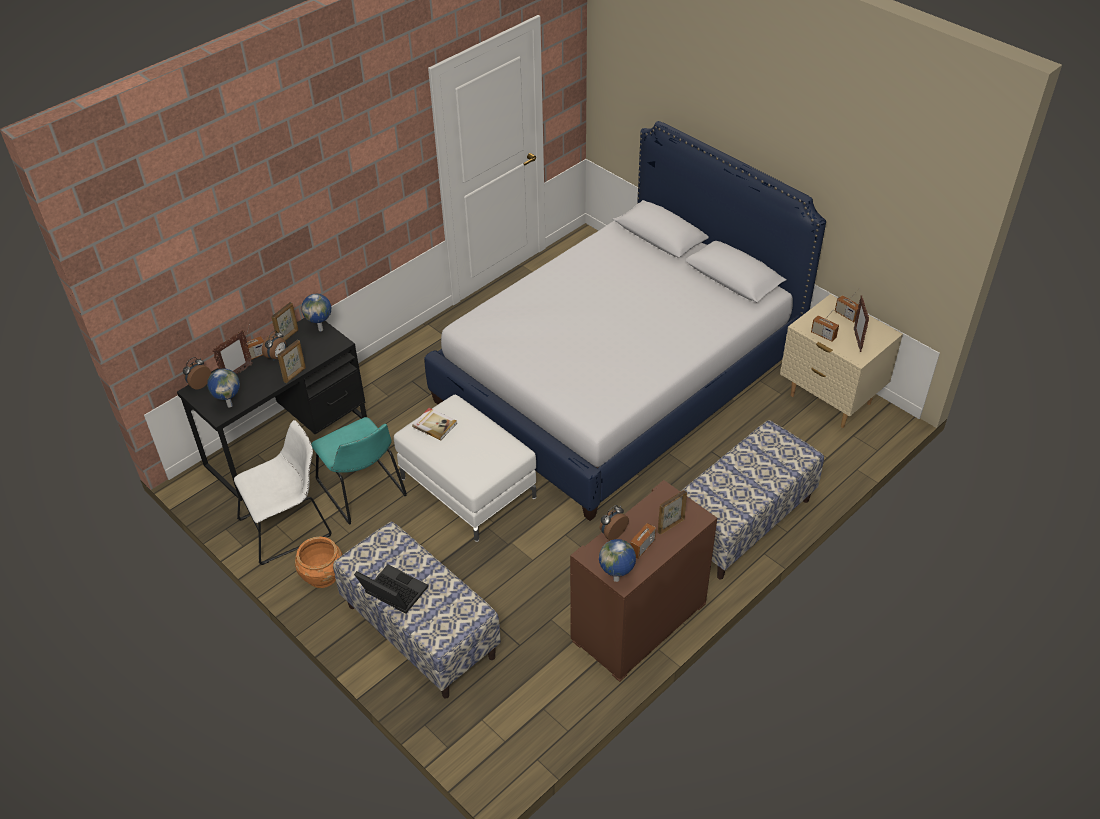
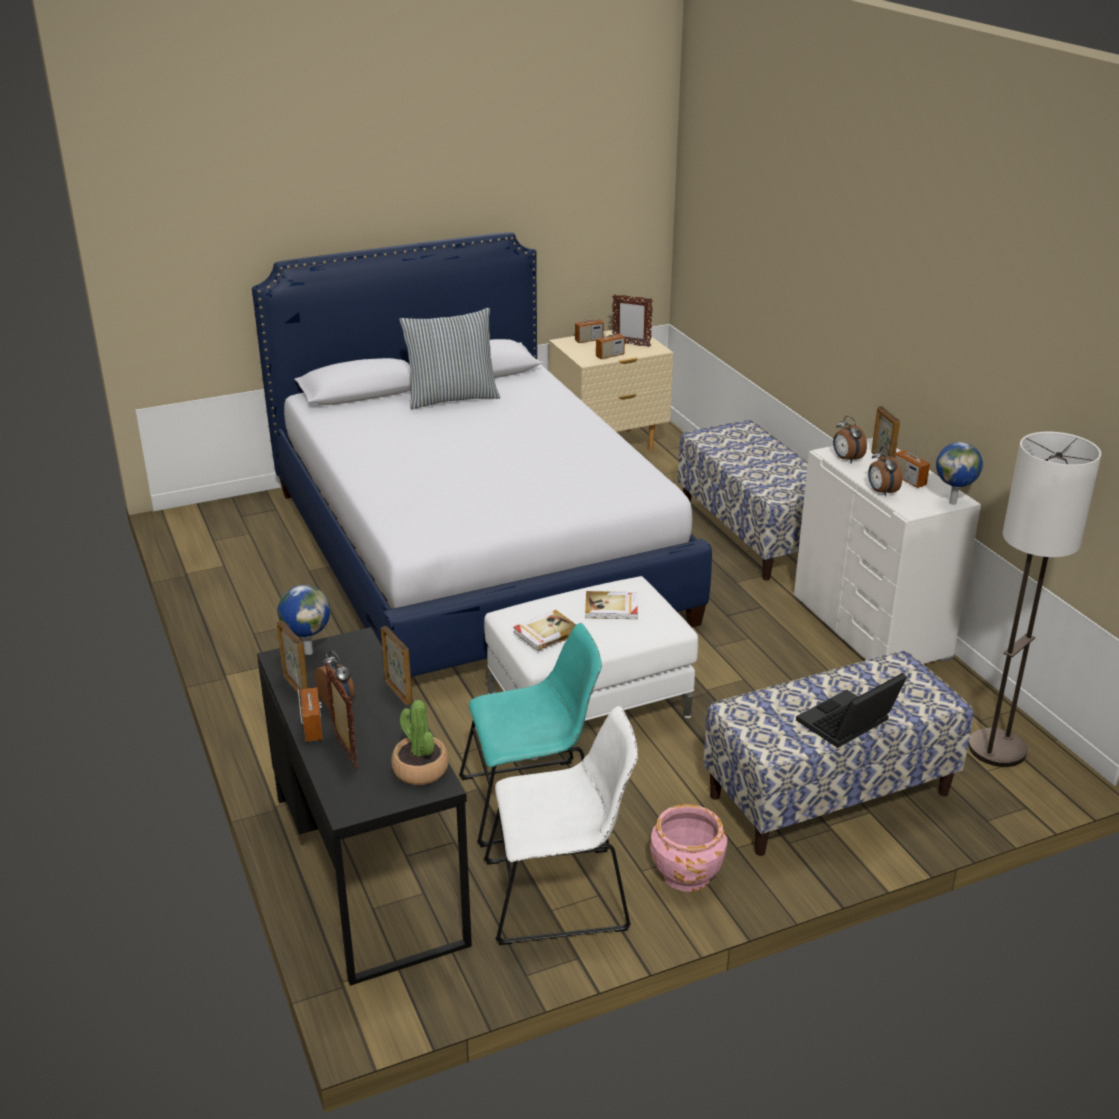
camera: 70 degrees left, 15 degrees down
alarm clock [183,357,211,389] -> alarm clock moved to [833,416,867,463]
globe [207,368,240,407] -> potted plant [391,700,449,785]
white chair [234,420,332,565] -> white chair turned 90 degrees clockwise [484,706,638,945]
orange planter [295,537,342,588] -> pink planter [650,804,728,892]
brown dresser [570,480,717,682] -> white dresser [794,438,981,664]
none -> pillow [400,308,500,410]
none -> book [585,591,638,619]
none -> floor lamp [968,432,1102,767]

